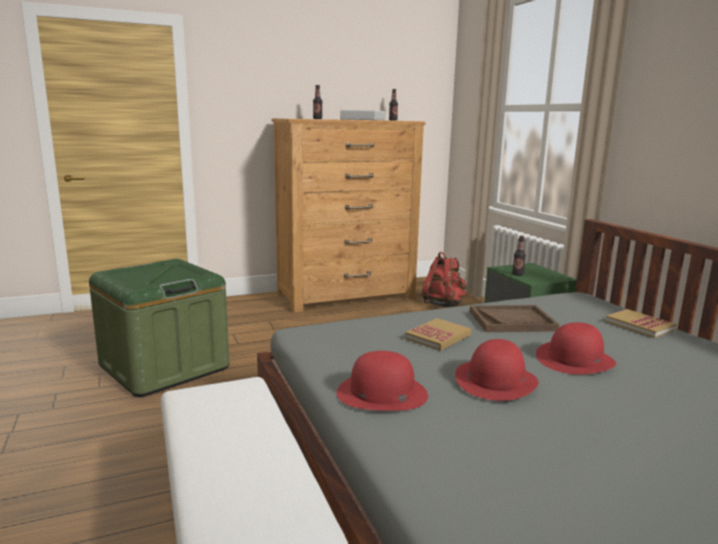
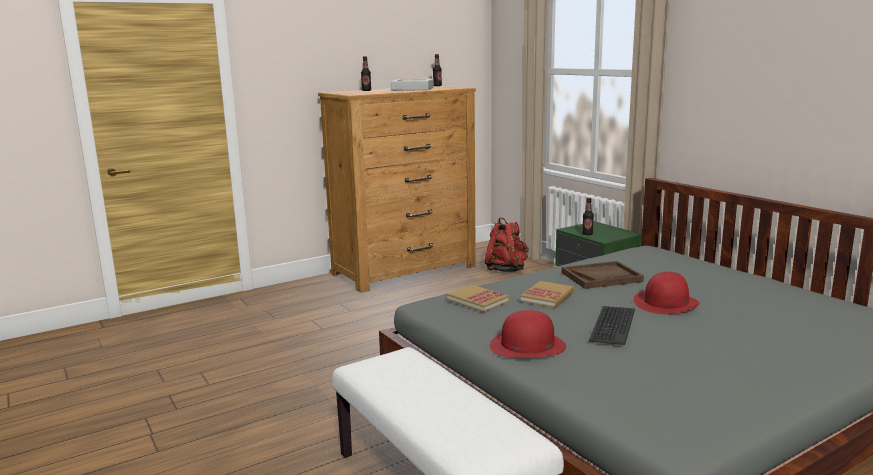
camera: 10 degrees left, 0 degrees up
green storage box [89,259,230,397] -> none
red hat [455,339,539,401] -> keyboard [589,306,635,345]
book [605,309,677,338] -> book moved to [447,285,509,312]

